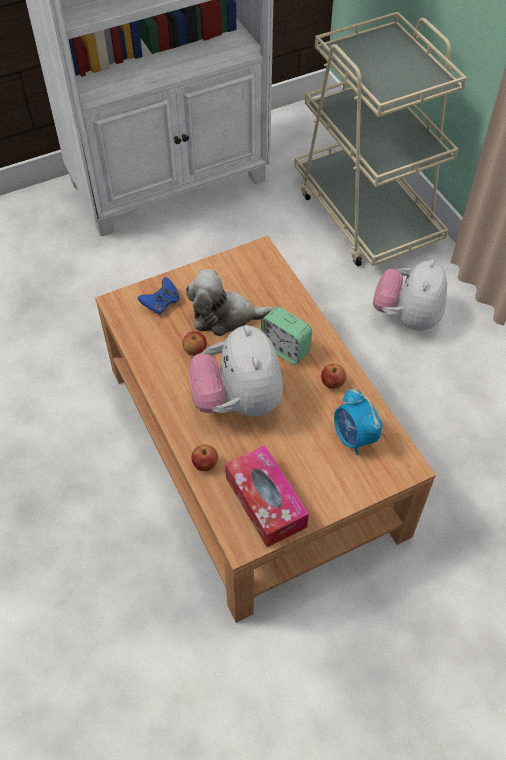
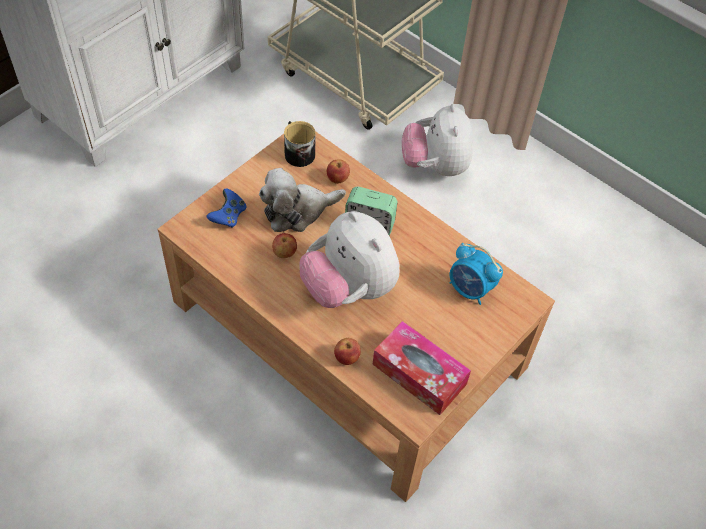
camera: 25 degrees left, 0 degrees up
apple [321,364,346,389] -> apple moved to [327,159,350,184]
none -> mug [284,121,316,167]

